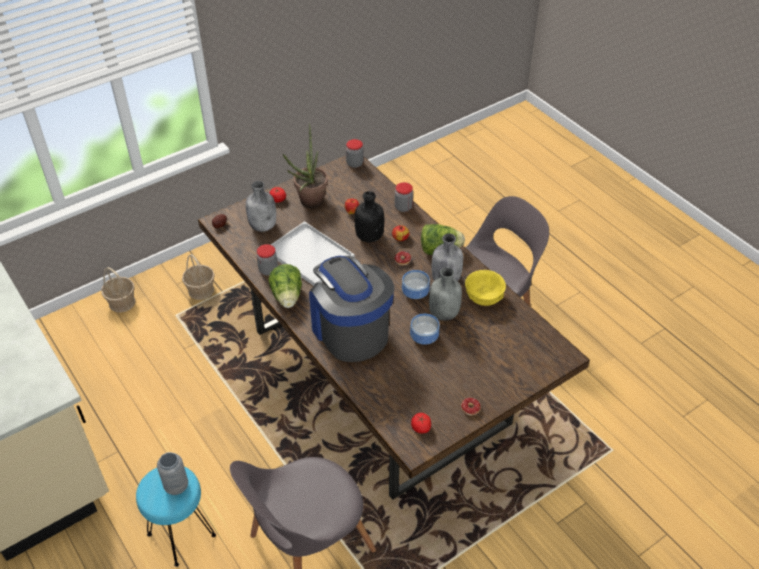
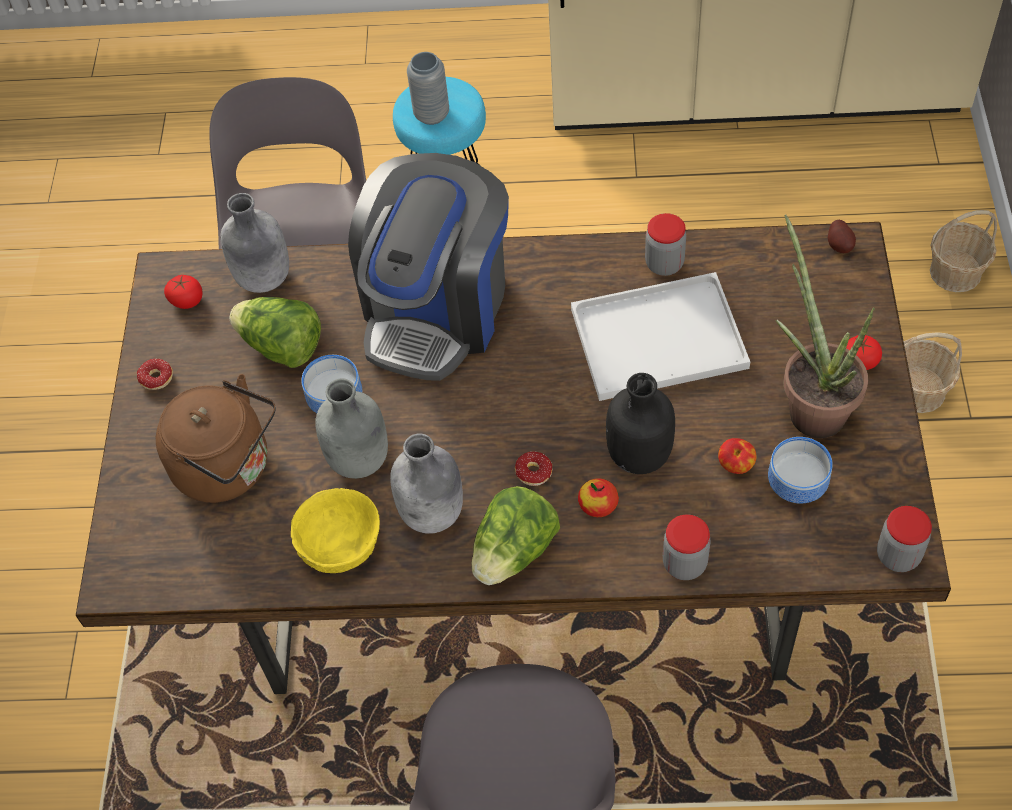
camera: 130 degrees right, 10 degrees up
grey bottle [246,181,276,232] -> grey bottle moved to [220,193,289,293]
lettuce [268,264,302,308] -> lettuce moved to [229,297,321,368]
coffee machine [309,256,394,362] -> coffee machine turned 105 degrees clockwise [348,153,509,381]
bowl [402,270,430,299] -> bowl moved to [768,437,833,504]
none -> brown kettle [156,374,276,503]

